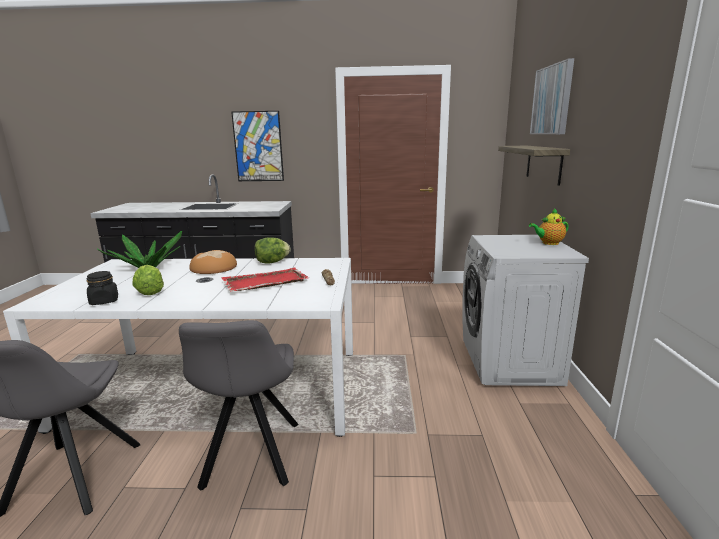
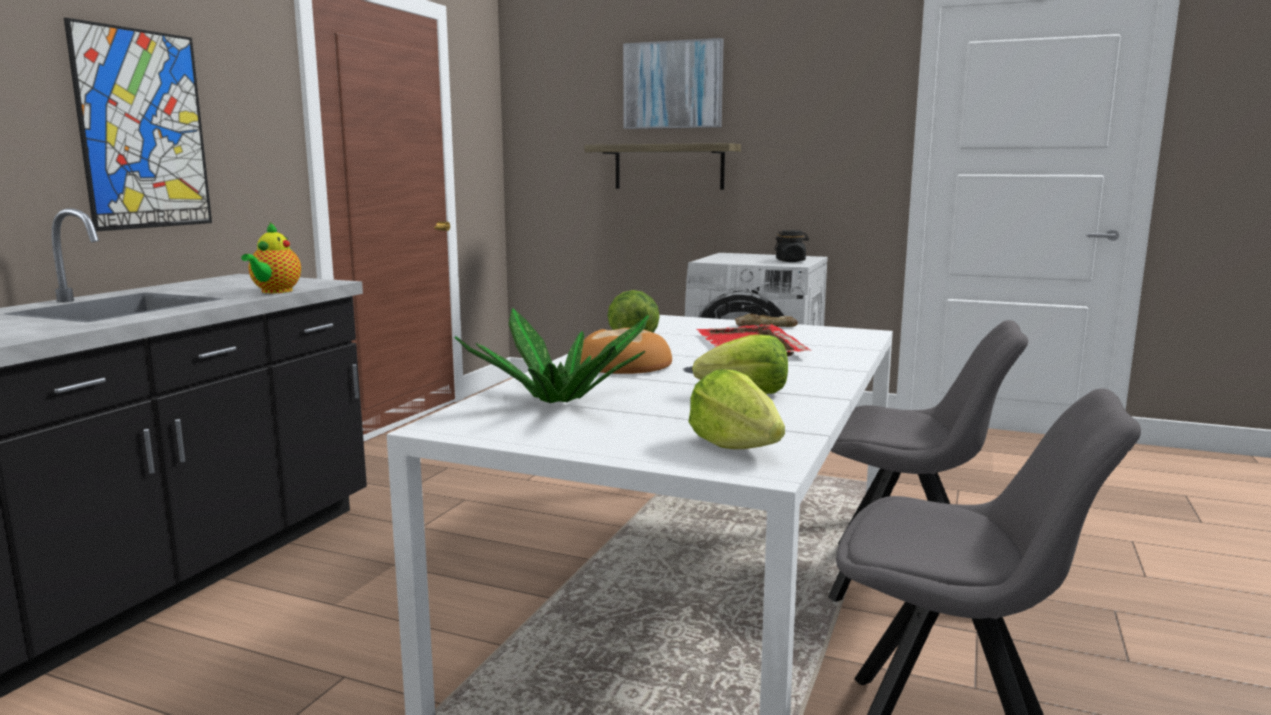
camera: 70 degrees left, 5 degrees down
black jar [86,271,118,305] -> black jar moved to [774,230,809,262]
teapot [529,208,569,245] -> teapot moved to [241,222,301,293]
none -> lettuce [688,369,785,449]

